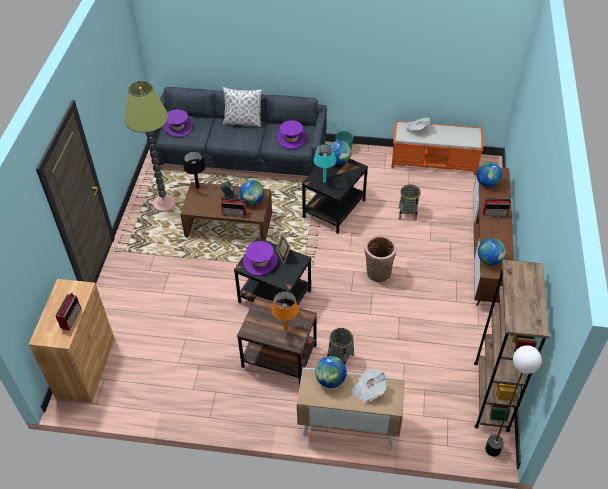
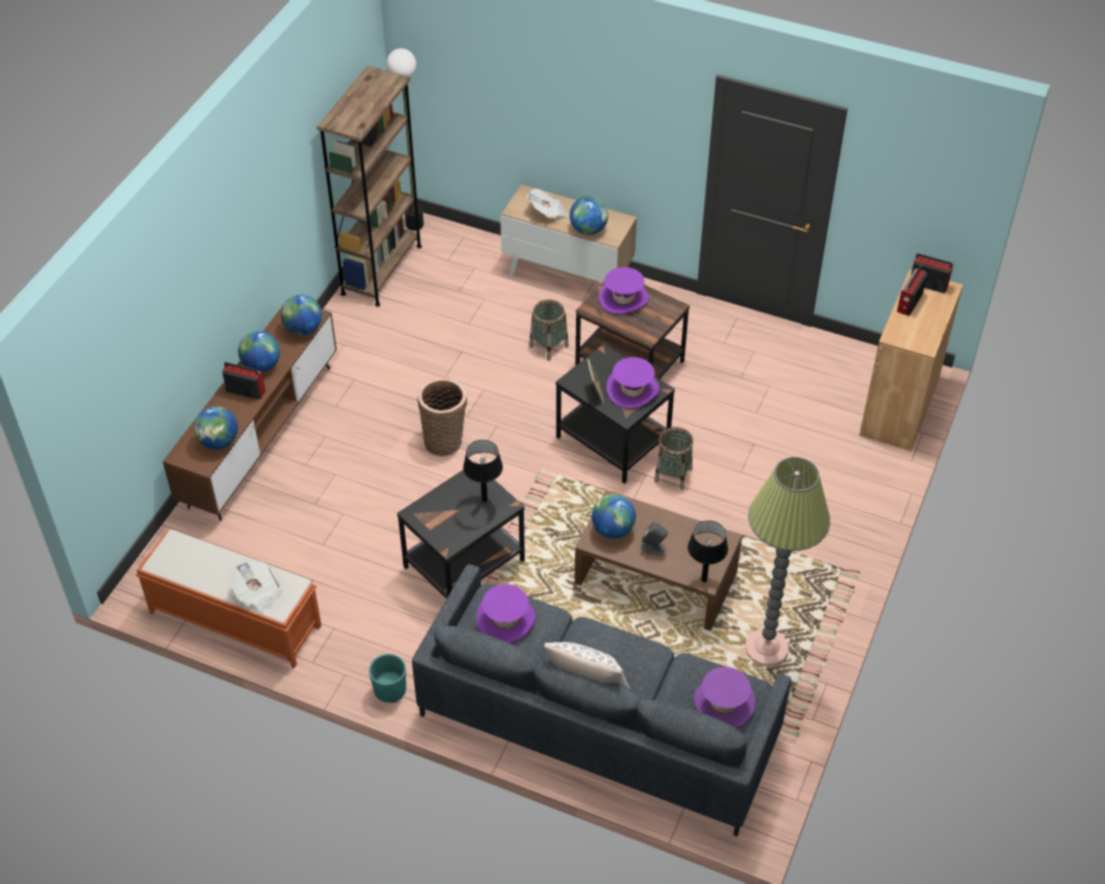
camera: 165 degrees left, 0 degrees up
radio [221,197,246,217] -> radio moved to [911,253,953,293]
orange table lamp [272,291,298,331] -> purple hat [599,267,649,314]
turquoise table lamp [314,144,336,183] -> black table lamp [463,440,503,503]
globe [327,140,352,165] -> globe moved to [238,331,280,372]
basket [399,184,421,221] -> basket moved to [654,427,693,490]

